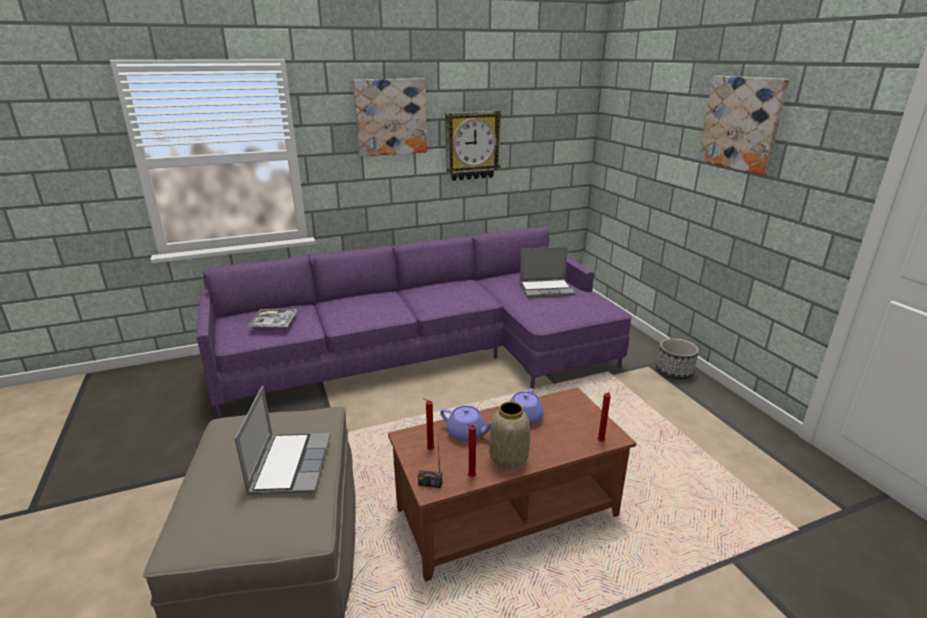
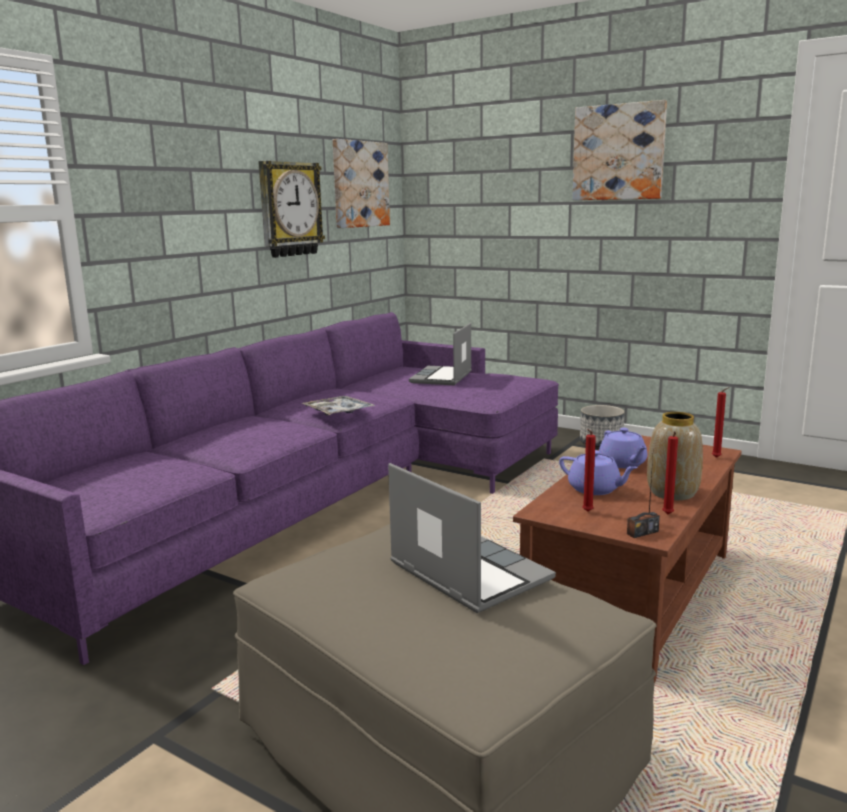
camera: 35 degrees left, 10 degrees down
tray [248,309,297,327] -> tray moved to [302,396,375,415]
picture [353,78,427,157] -> picture moved to [332,139,390,228]
purple teapot [440,406,491,442] -> purple teapot turned 45 degrees clockwise [559,450,638,495]
laptop [519,247,575,298] -> laptop turned 150 degrees clockwise [409,323,472,385]

